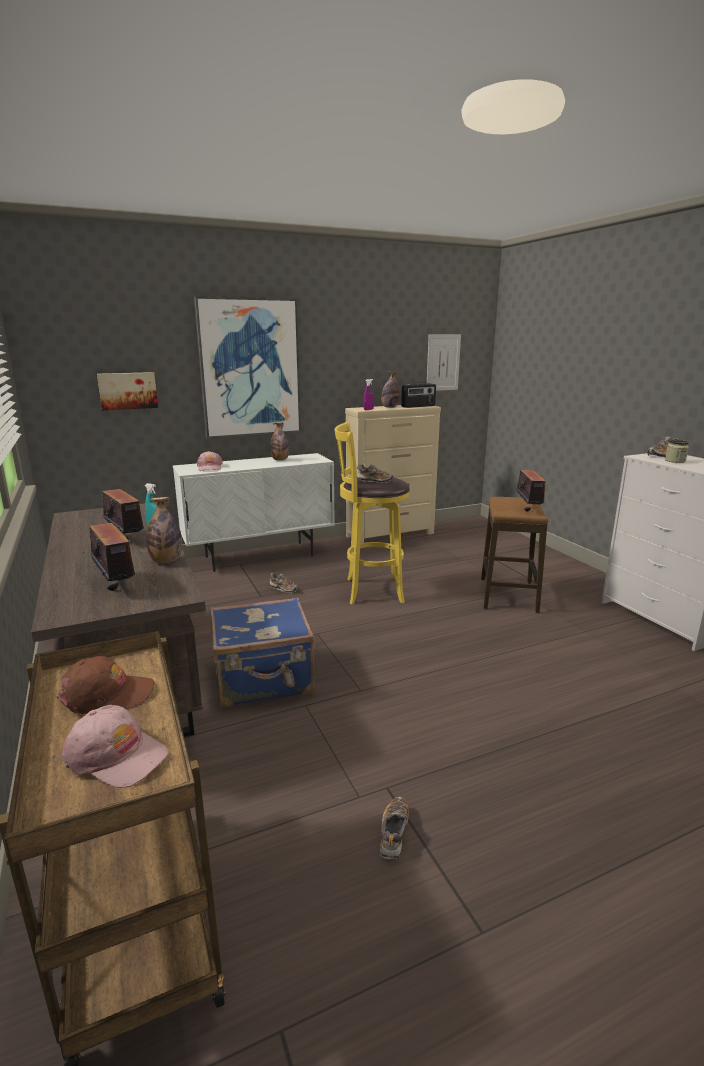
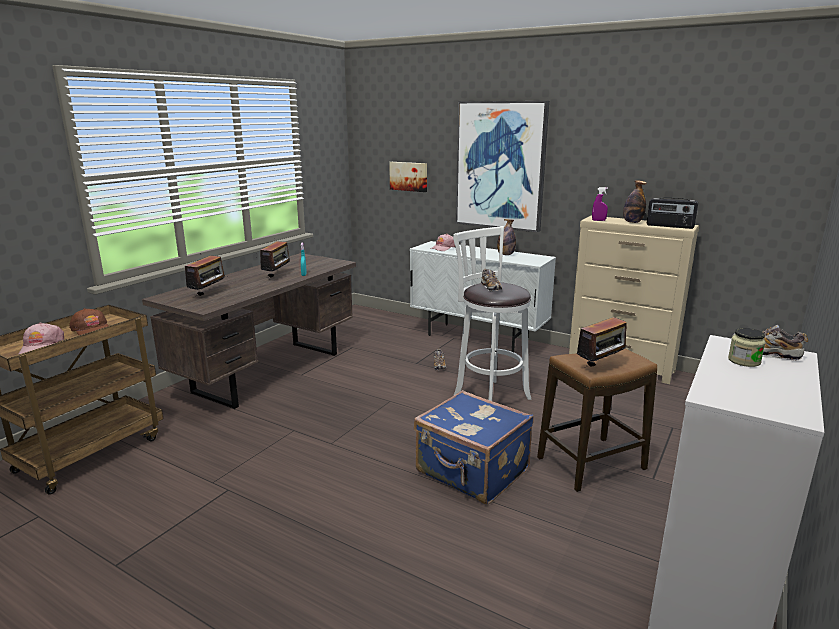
camera: 55 degrees right, 0 degrees up
bottle [146,497,182,563] -> none
blue suitcase [210,597,315,707] -> blue suitcase moved to [414,390,534,505]
yellow stool [335,422,410,604] -> white stool [453,226,532,401]
shoe [380,797,409,859] -> none
picture [427,334,461,391] -> none

